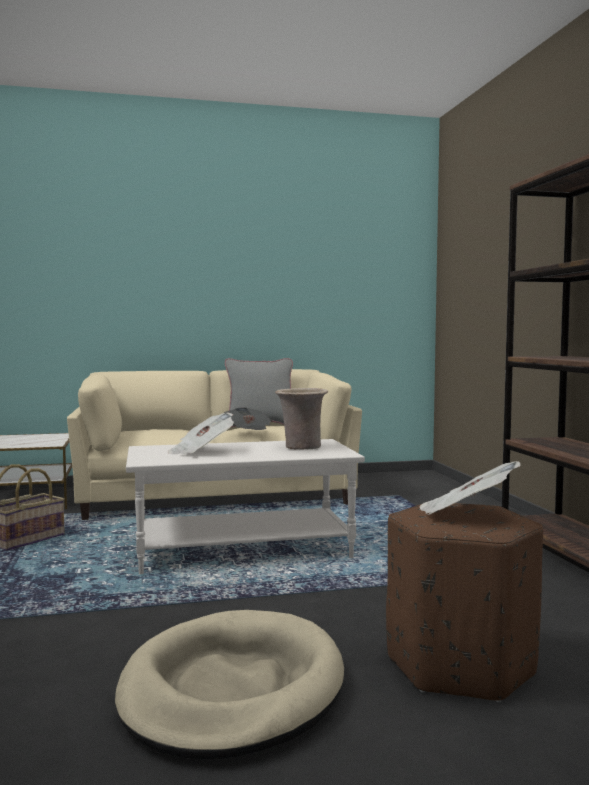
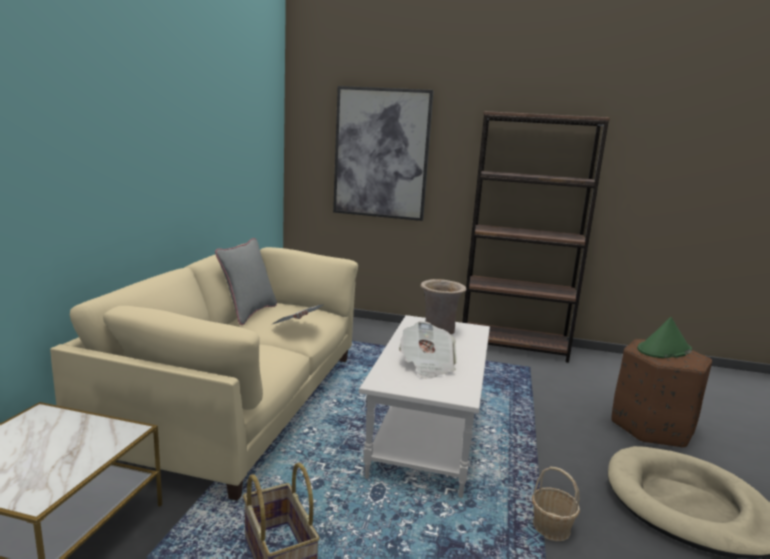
camera: 65 degrees left, 10 degrees up
newspaper [419,461,521,515] -> green hat [637,317,692,358]
none -> picture [333,86,434,221]
none -> basket [532,466,580,541]

